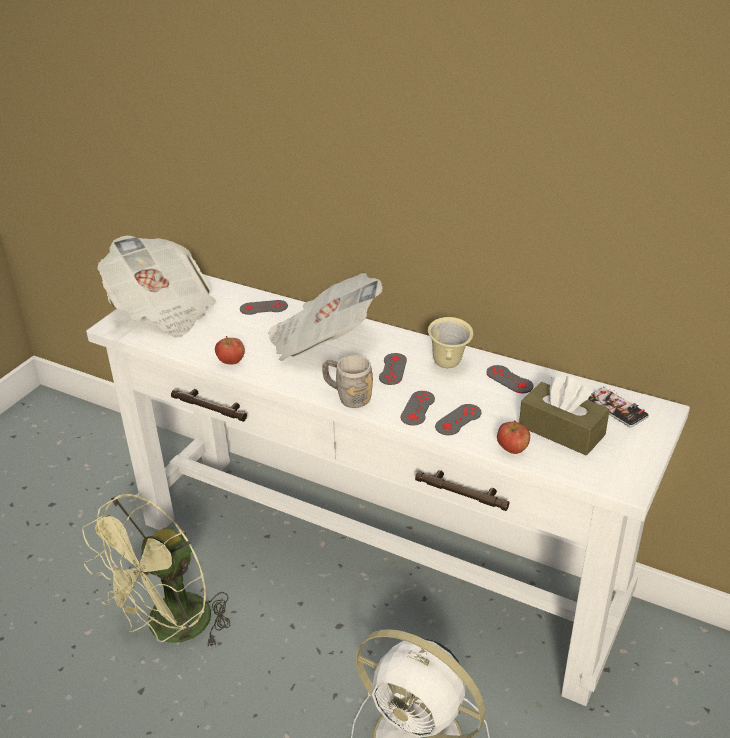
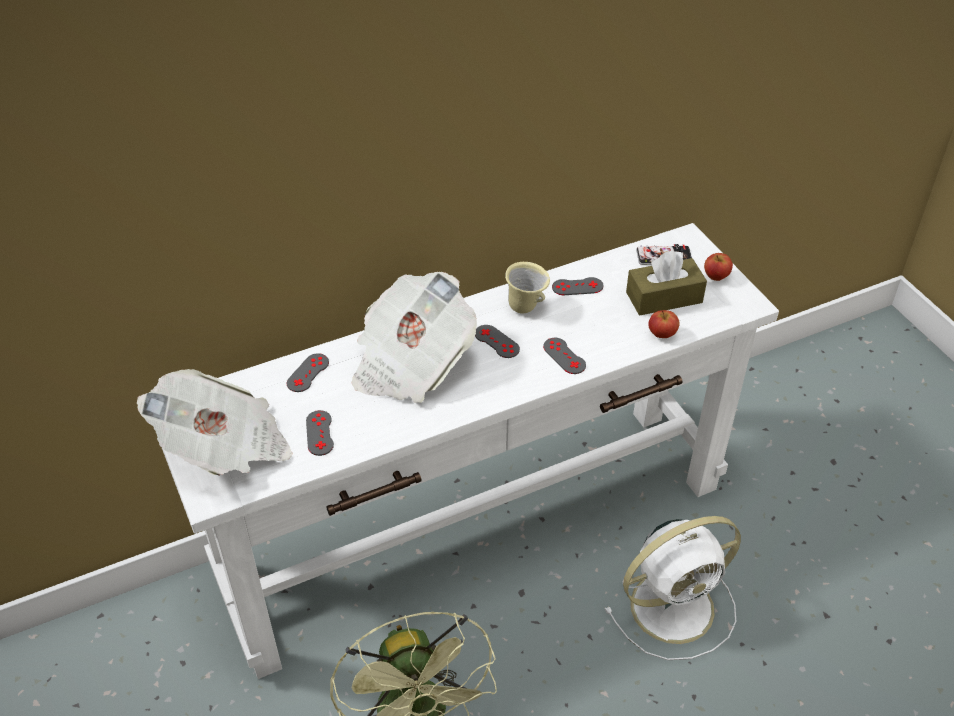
camera: 55 degrees left, 10 degrees up
apple [215,336,245,364] -> apple moved to [704,253,733,281]
grey mug [322,355,373,408] -> none
grey game controller [435,404,481,435] -> grey game controller moved to [306,410,334,456]

